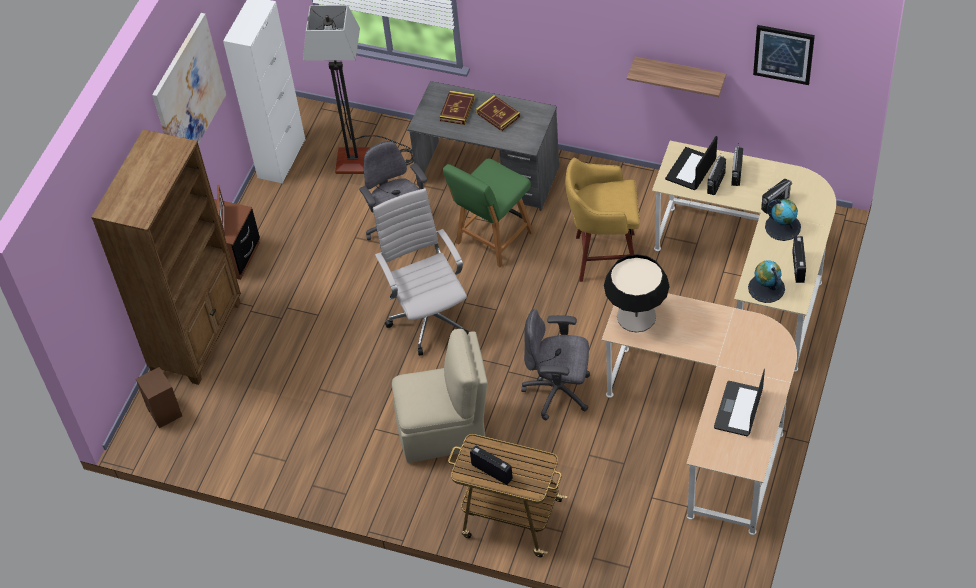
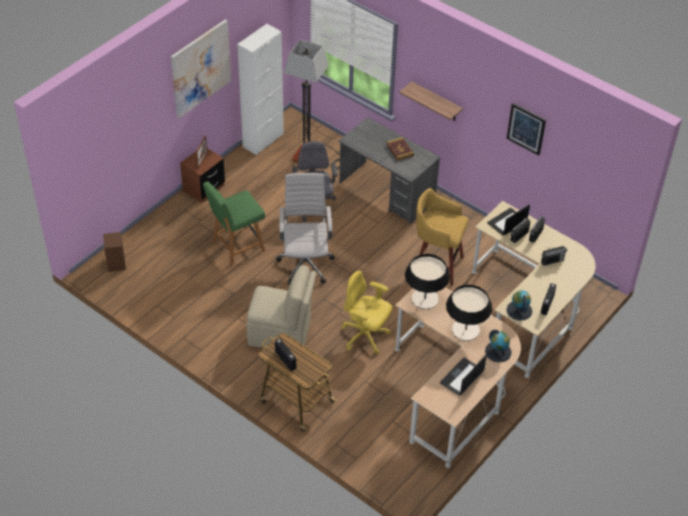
camera: 15 degrees right, 5 degrees down
brown bookcase [91,129,241,385] -> none
book [440,91,475,125] -> none
green chair [443,158,533,268] -> green chair moved to [203,182,265,266]
grey office chair [521,309,590,420] -> yellow office chair [341,271,392,354]
shelf [627,56,726,97] -> shelf moved to [399,82,463,121]
picture [753,25,815,85] -> picture moved to [507,103,546,155]
globe [765,199,801,241] -> globe moved to [485,330,512,362]
none -> table lamp [446,285,492,341]

